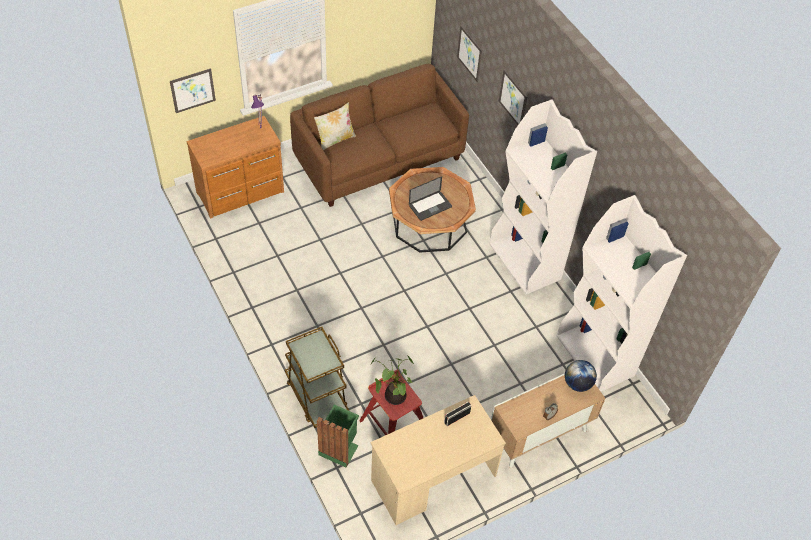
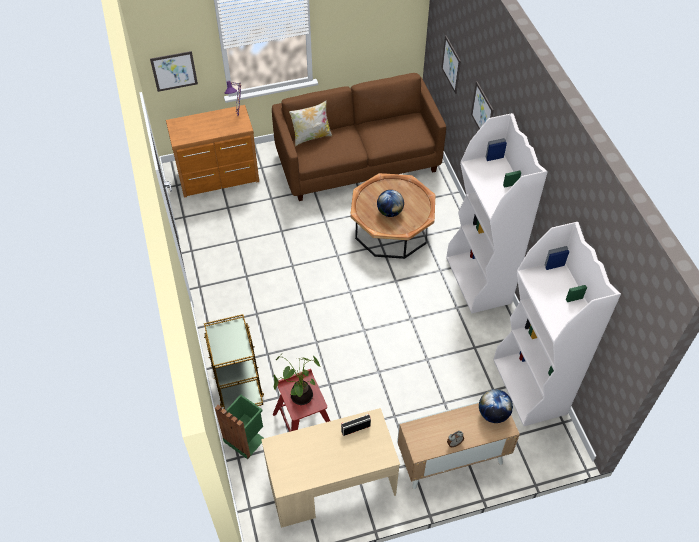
camera: 15 degrees right, 0 degrees up
laptop [409,176,452,221] -> globe [377,190,404,217]

